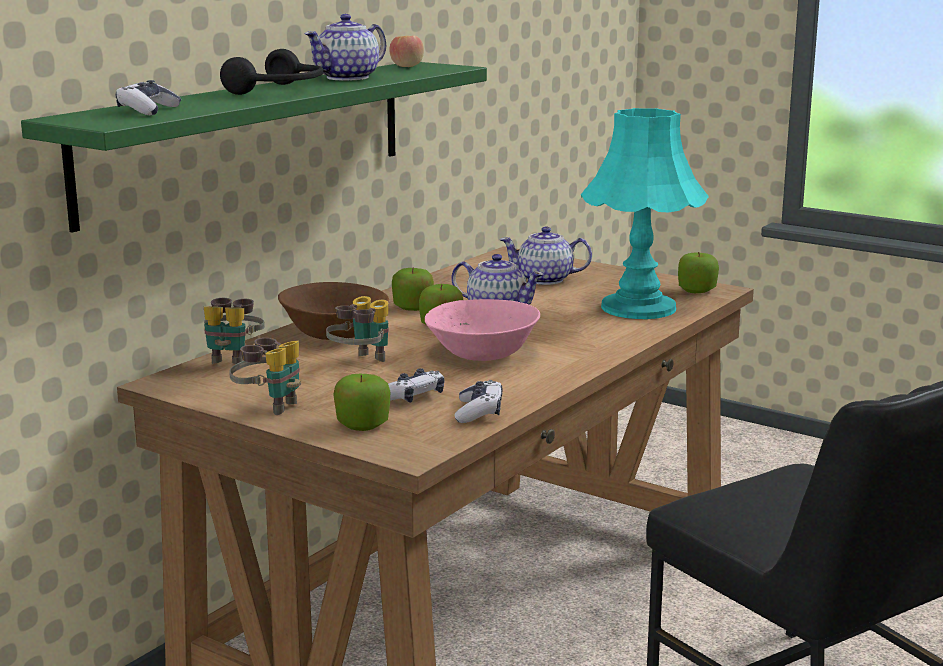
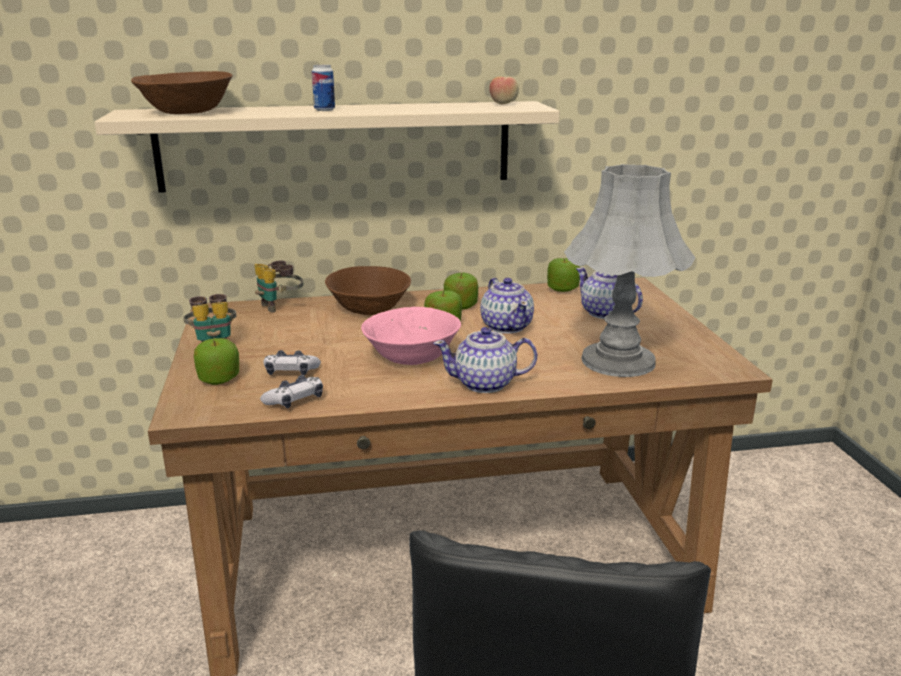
camera: 45 degrees right, 5 degrees up
green shelf [21,62,487,233] -> beige shelf [94,101,560,193]
game controller [116,80,181,115] -> brown bowl [131,71,232,114]
black headphones [220,49,323,95] -> can [312,65,335,111]
teapot [304,14,386,81] -> teapot moved to [433,327,537,393]
binoculars [326,296,389,362] -> none
turquoise table lamp [581,108,709,319] -> grey table lamp [564,164,696,377]
apple [678,252,719,293] -> apple moved to [547,258,580,292]

